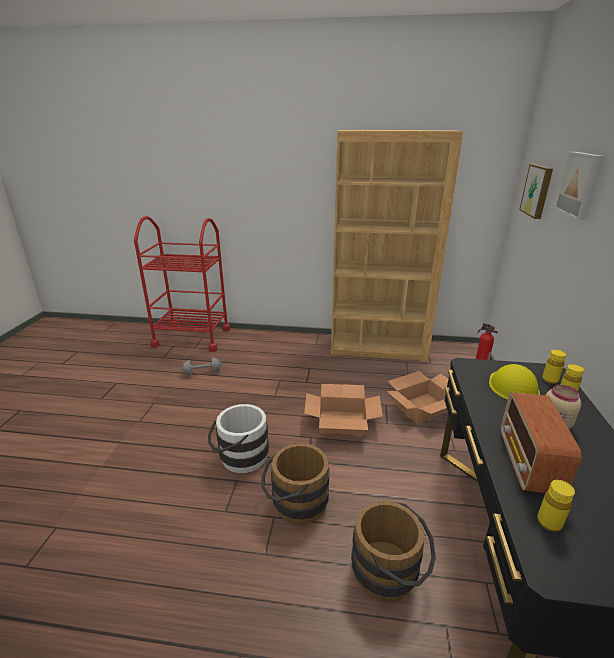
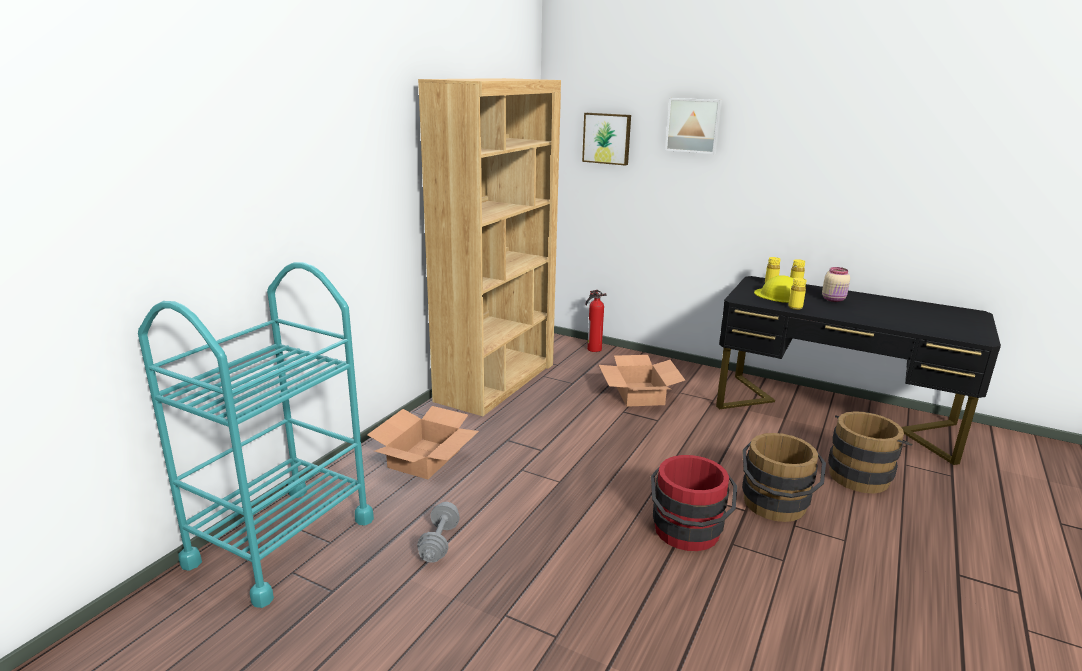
camera: 70 degrees left, 5 degrees down
red cart [134,216,230,352] -> turquoise cart [138,262,374,608]
white bucket [208,404,269,473] -> red bucket [651,455,737,551]
cardboard box [304,384,383,435] -> cardboard box moved to [367,406,479,479]
radio [501,392,581,493] -> none
yellow bottle [537,480,575,532] -> yellow bottle moved to [788,278,807,310]

